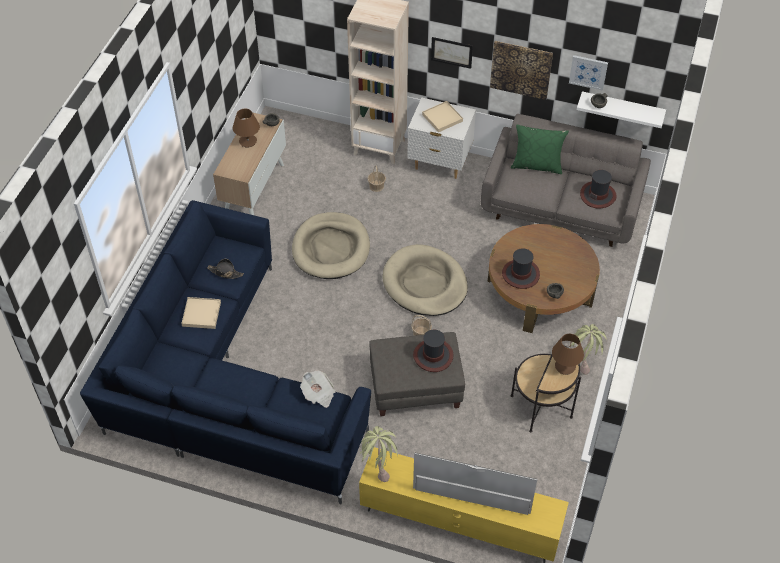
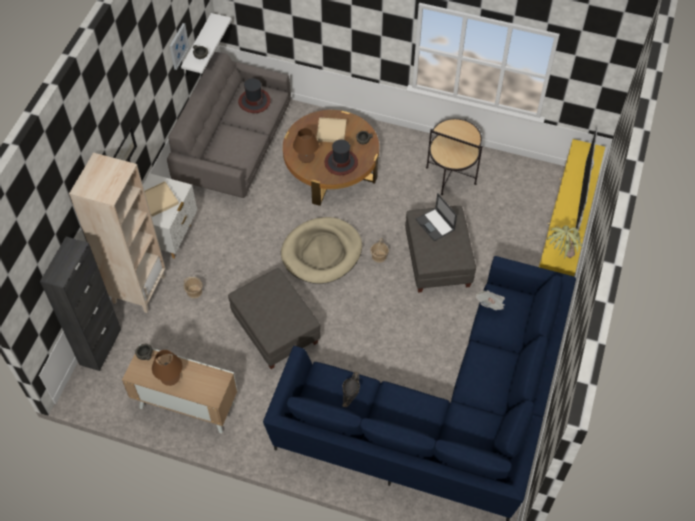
camera: 90 degrees left, 5 degrees up
beige tray [181,297,221,329] -> beige tray moved to [316,117,346,142]
beige dog bed [292,212,370,279] -> grey ottoman [228,268,320,369]
hat [413,330,454,372] -> laptop [416,193,457,242]
picture [490,41,553,100] -> none
green pillow [511,124,569,175] -> none
brown table lamp [552,334,584,375] -> brown table lamp moved to [293,128,319,163]
potted plant [569,324,607,375] -> none
none -> black cabinet [40,237,121,371]

